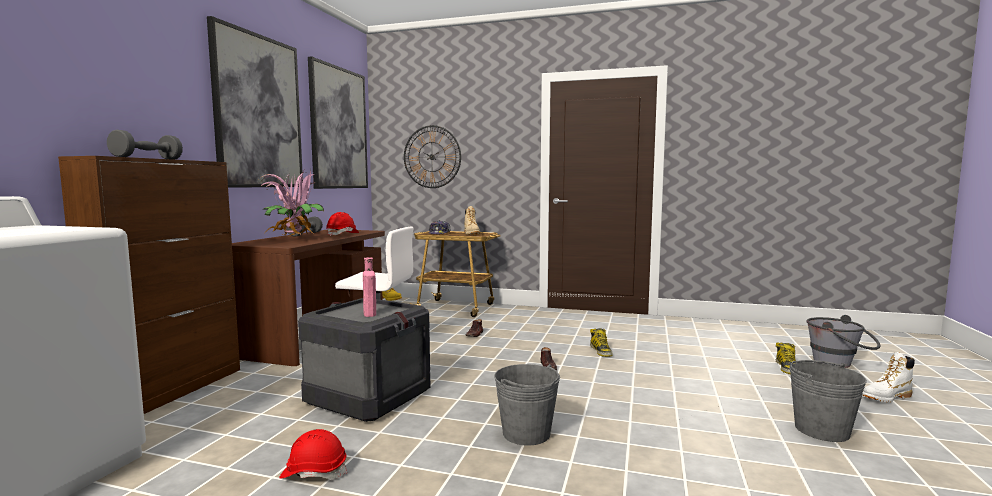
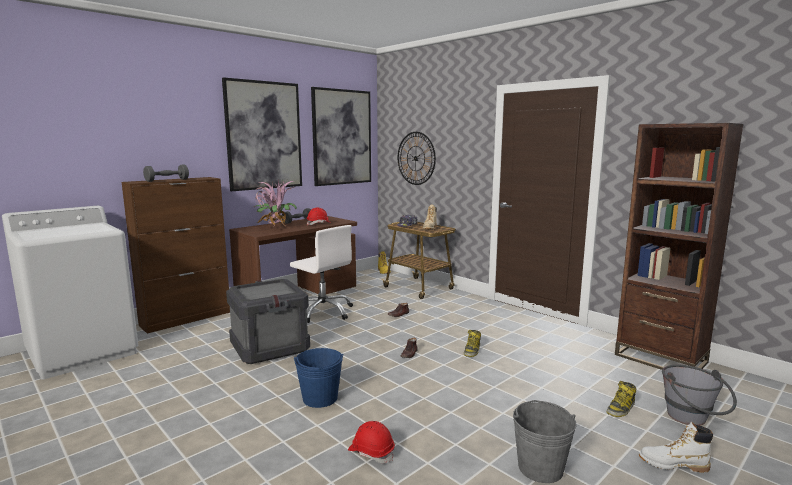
camera: 30 degrees right, 5 degrees up
red hard hat [279,429,347,479] -> red hard hat moved to [348,421,395,463]
pink bottle [363,257,376,317] -> none
grey bucket [494,364,560,445] -> blue bucket [294,348,343,408]
none -> brown bookcase [615,123,744,370]

